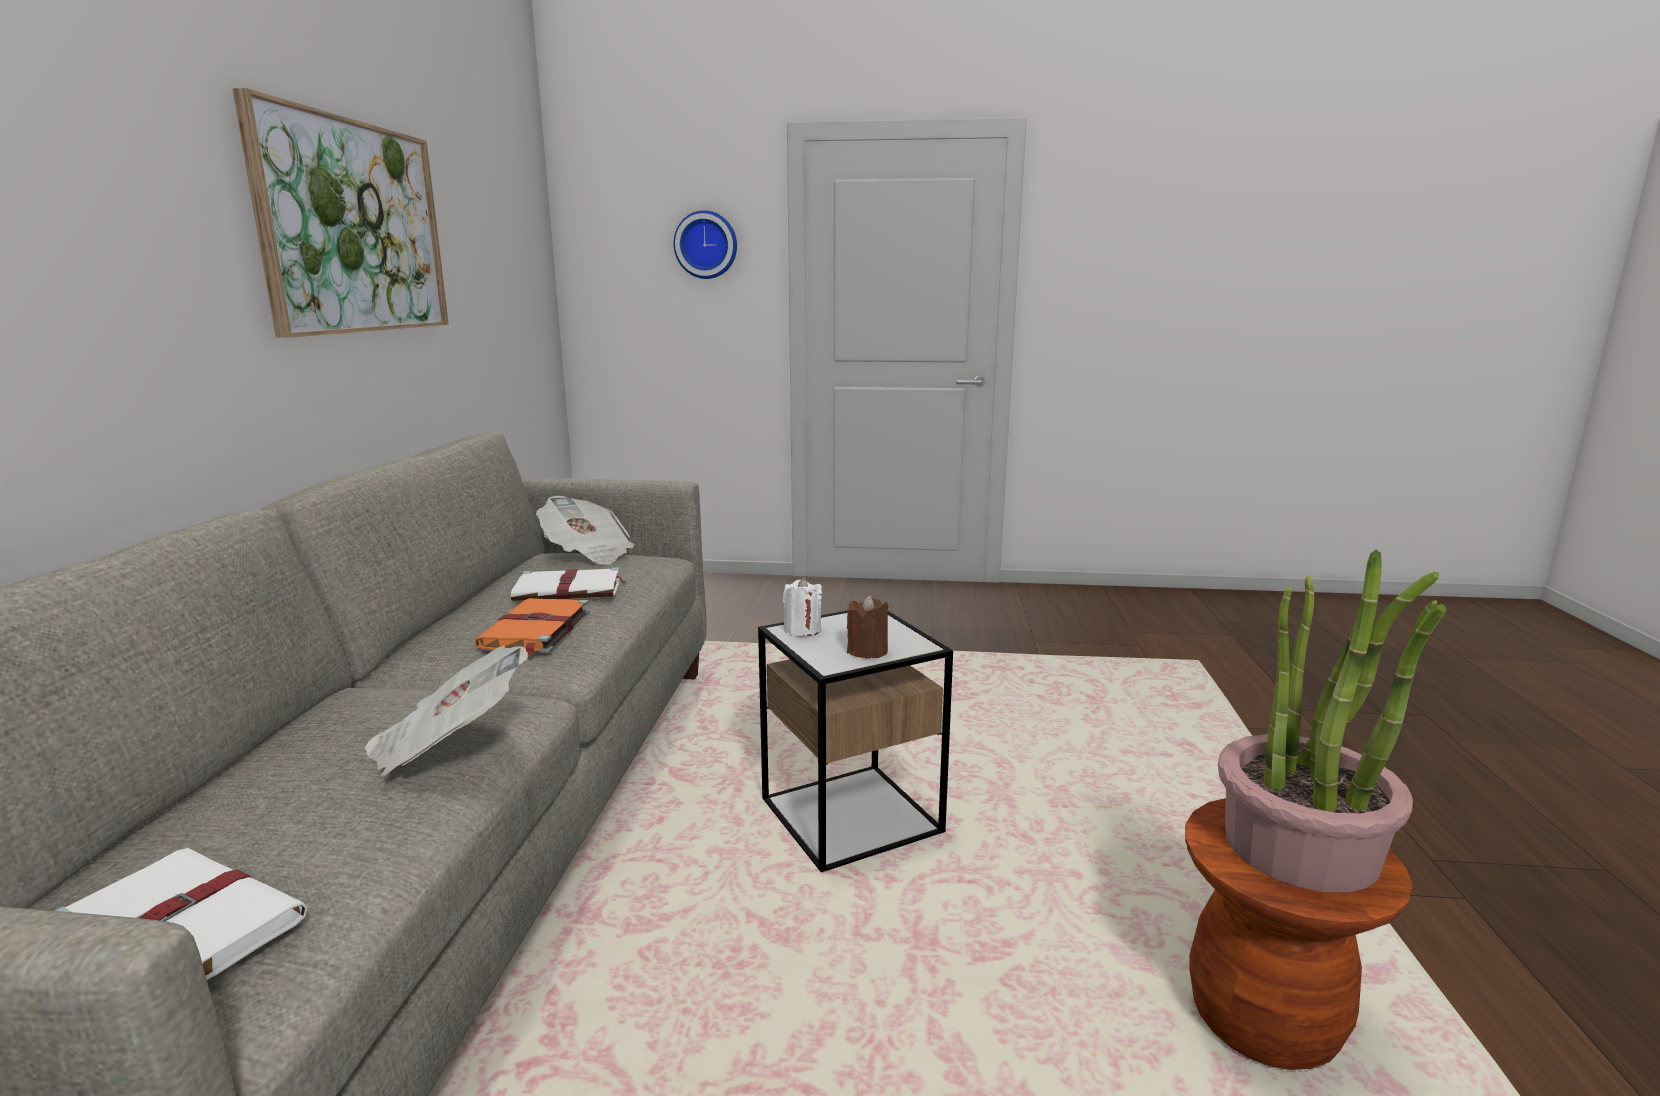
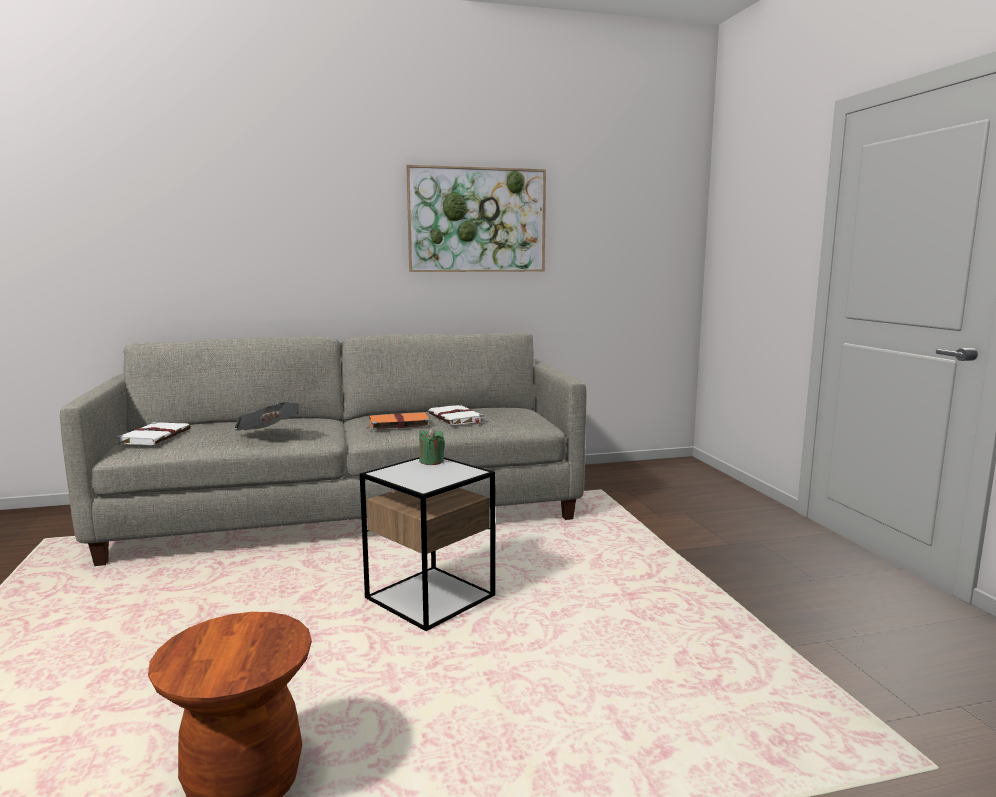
camera: 70 degrees right, 5 degrees down
newspaper [536,496,635,565] -> none
wall clock [674,210,737,279] -> none
white candle [783,578,822,636] -> green candle [419,427,445,465]
brown candle [847,595,888,658] -> none
potted plant [1218,550,1447,893] -> none

